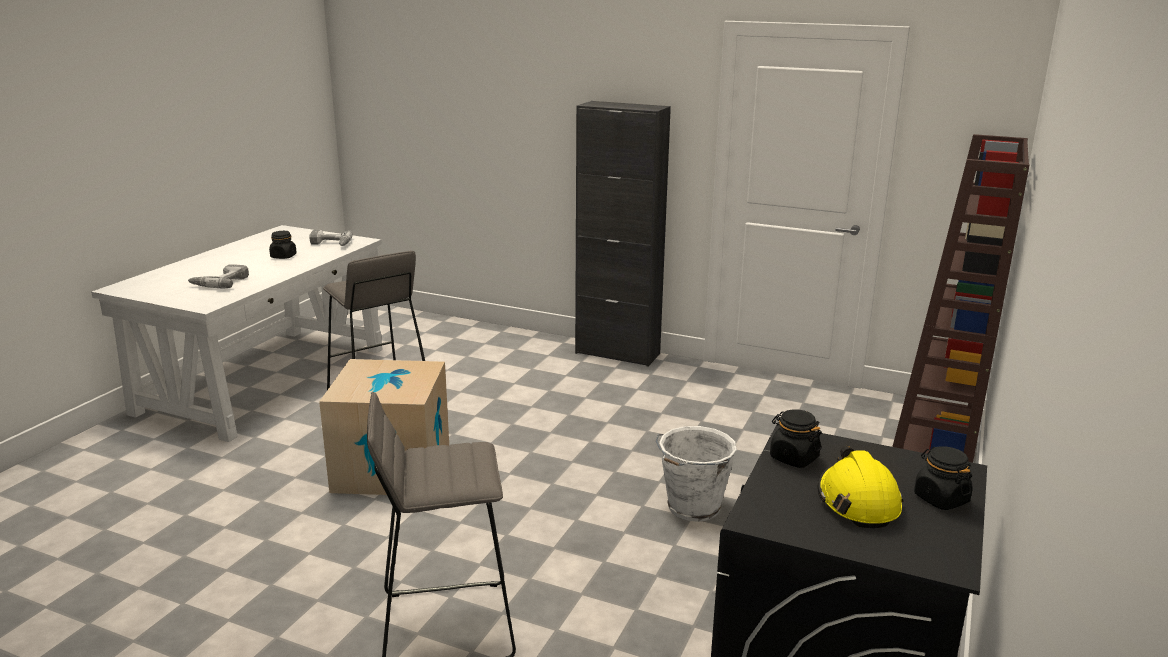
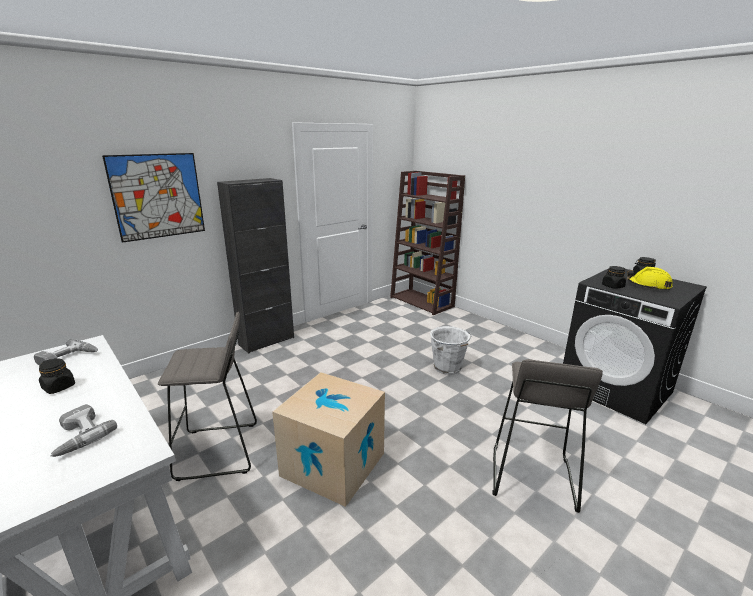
camera: 65 degrees left, 0 degrees up
none -> picture [102,153,205,243]

